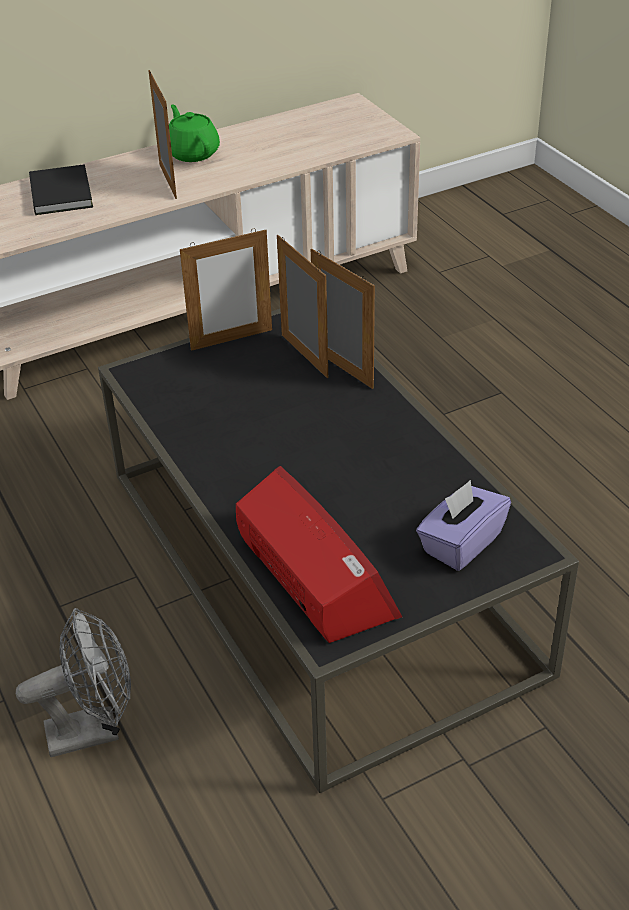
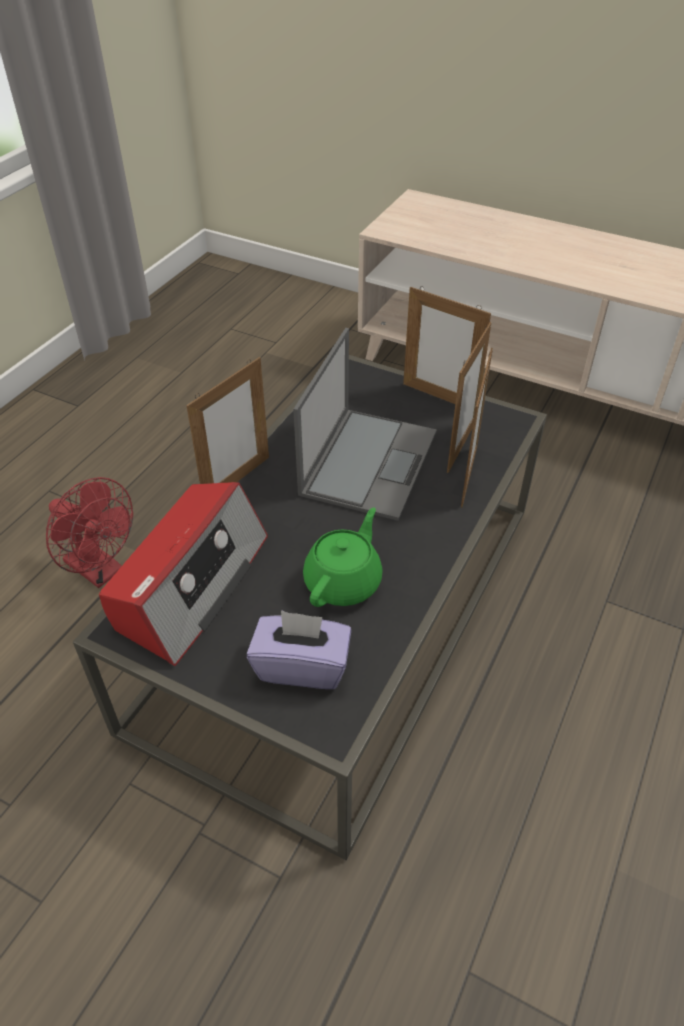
camera: 55 degrees right, 5 degrees up
grey fan [16,608,131,757] -> red fan [46,477,133,588]
black book [29,164,93,215] -> none
picture frame [148,70,177,199] -> picture frame moved to [186,357,269,484]
green teapot [169,105,220,162] -> green teapot moved to [303,507,383,607]
none -> laptop [293,328,437,521]

